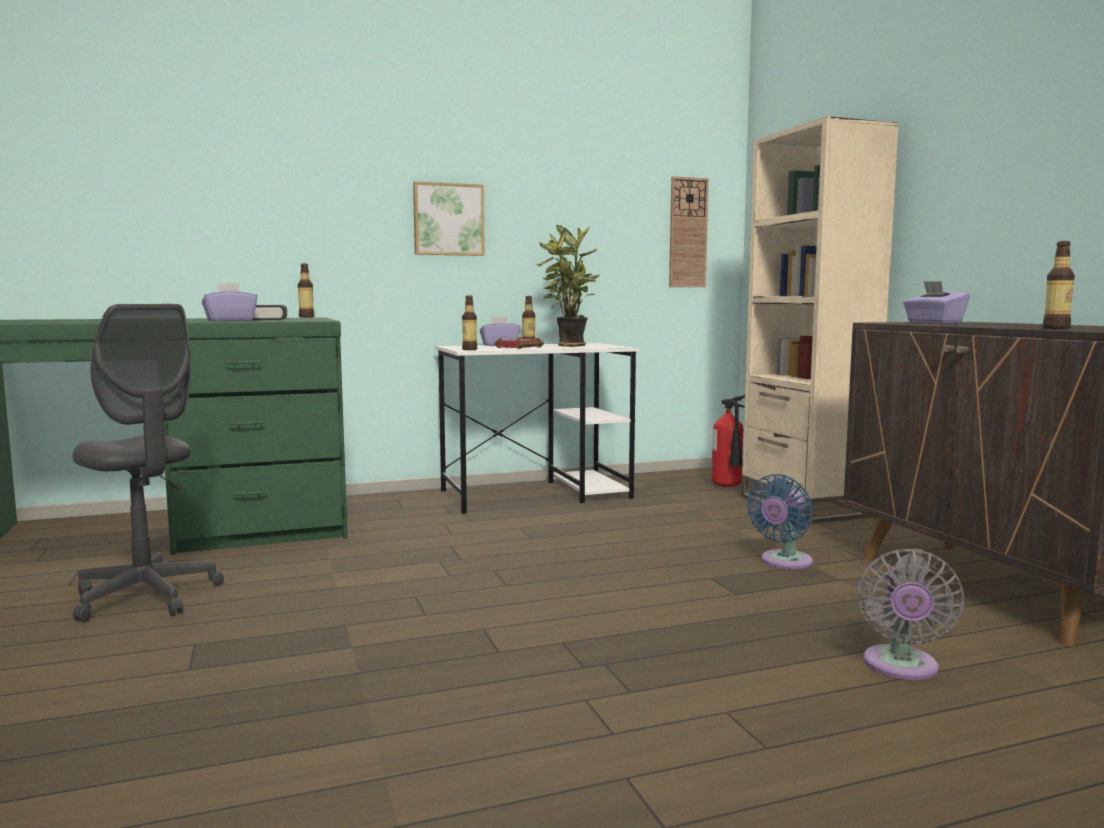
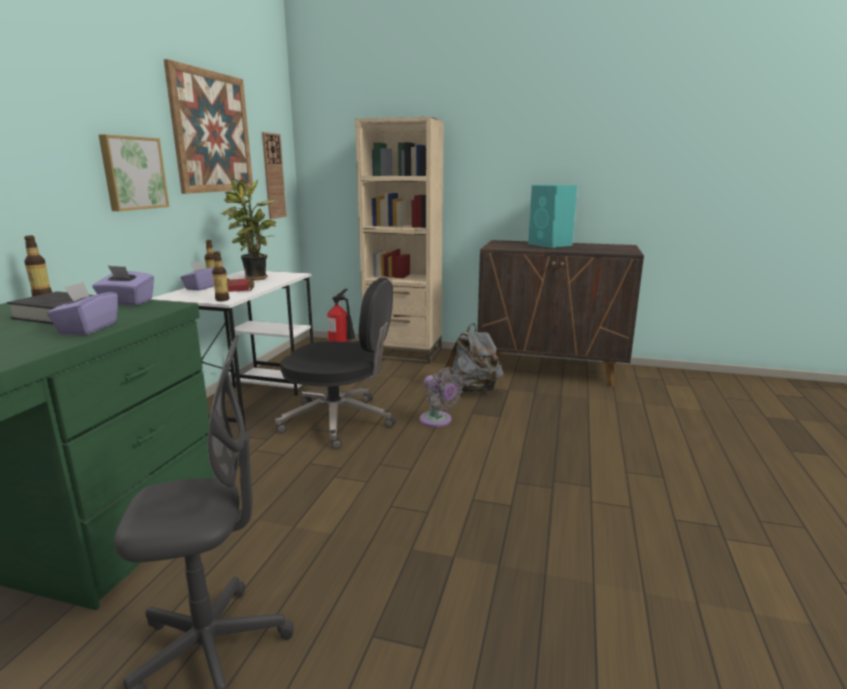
camera: 55 degrees left, 10 degrees up
blue fan [747,474,813,569] -> grey backpack [444,323,503,392]
grey fan [857,549,964,680] -> grey fan moved to [420,367,464,427]
purple tissue box [903,281,970,324] -> purple tissue box moved to [92,266,154,306]
bottle [1043,241,1075,329] -> none
none -> picture [164,59,253,194]
none -> black office chair [275,278,396,449]
none -> turquoise speaker [528,185,577,248]

